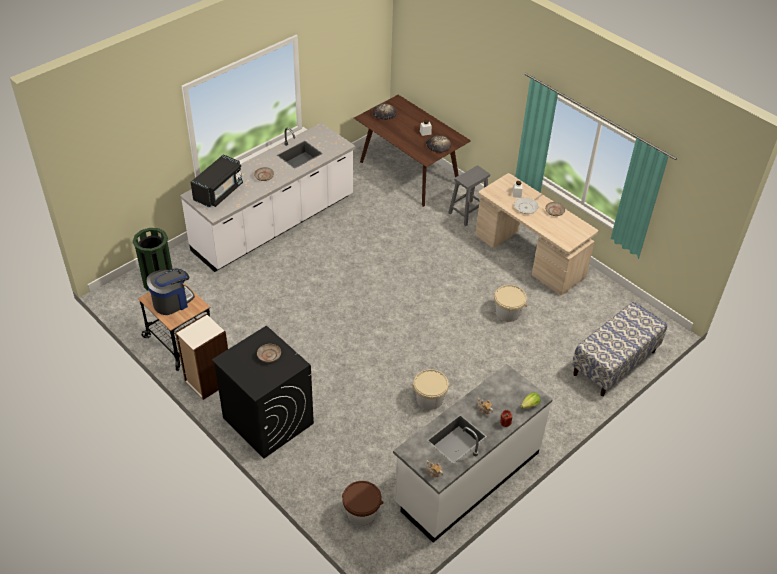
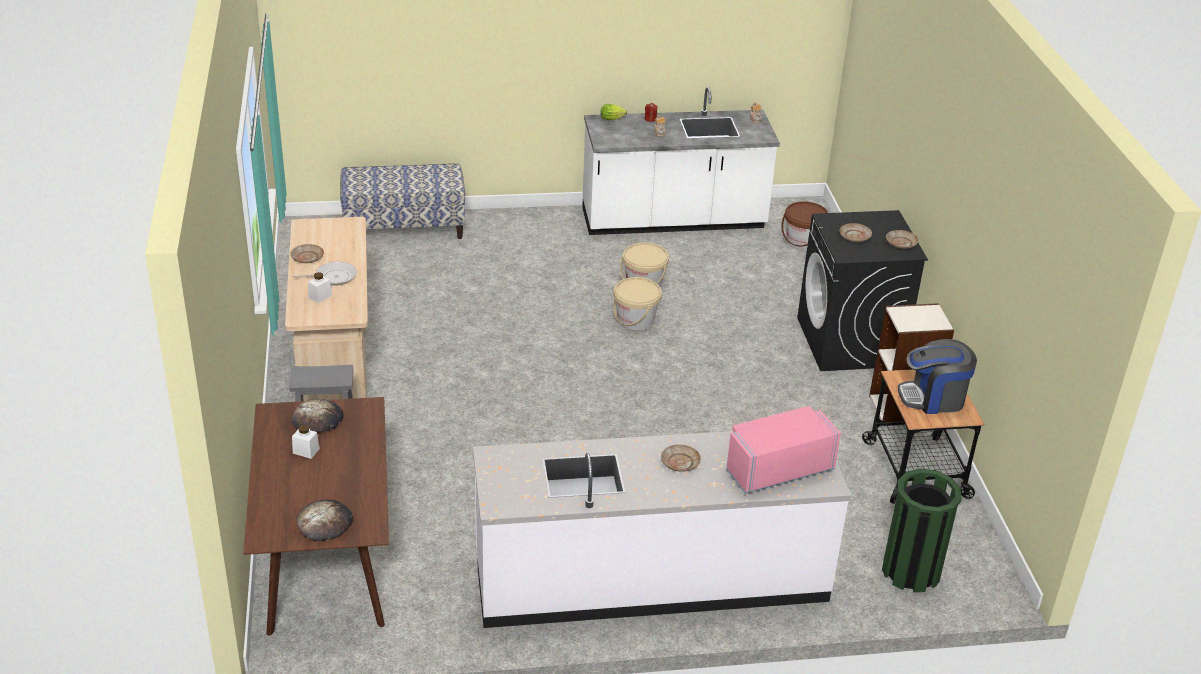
camera: 145 degrees left, 10 degrees down
black microwave [191,154,243,208] -> pink microwave [726,406,841,494]
beige bucket [494,285,528,322] -> beige bucket moved to [613,277,662,331]
none -> beige plate [886,230,919,249]

